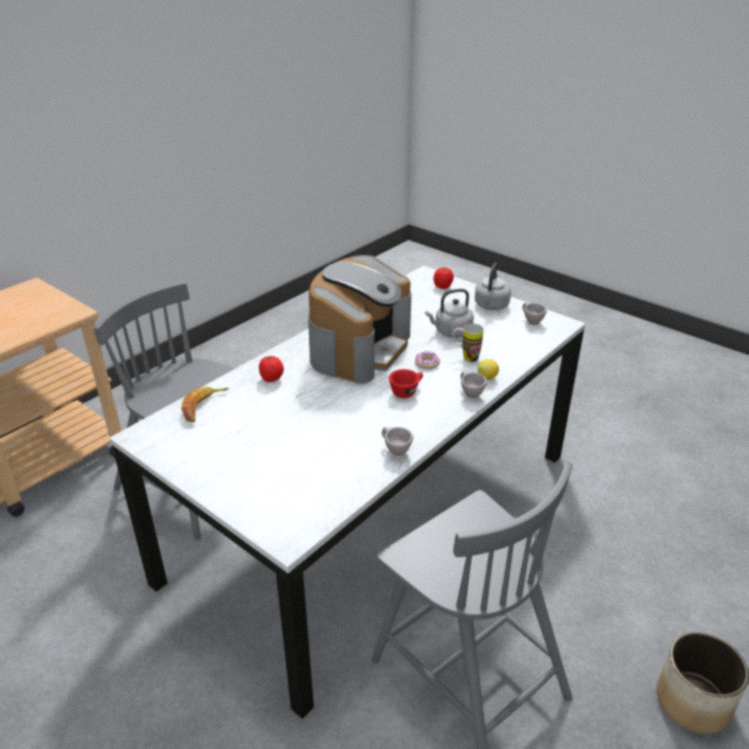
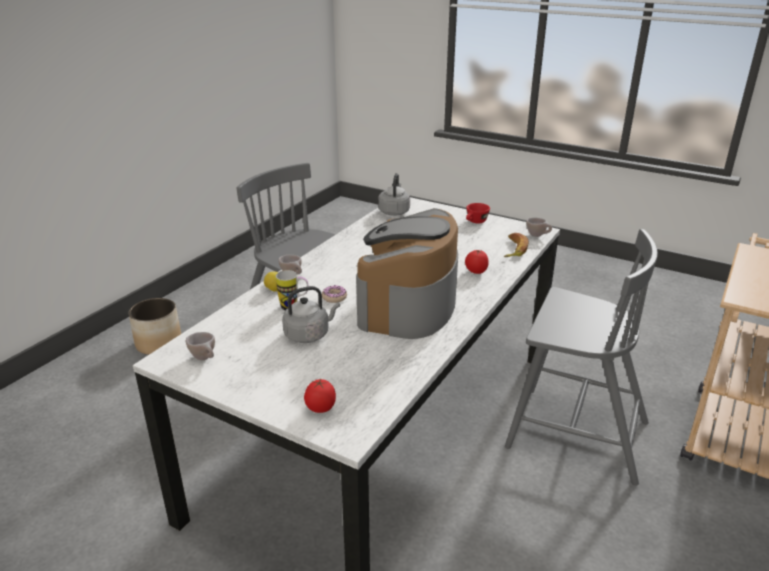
camera: 170 degrees right, 5 degrees down
beige cup [382,427,413,456] -> beige cup moved to [526,217,552,237]
red cup [389,369,423,398] -> red cup moved to [466,203,490,223]
grey kettle [475,263,511,310] -> grey kettle moved to [378,173,410,216]

